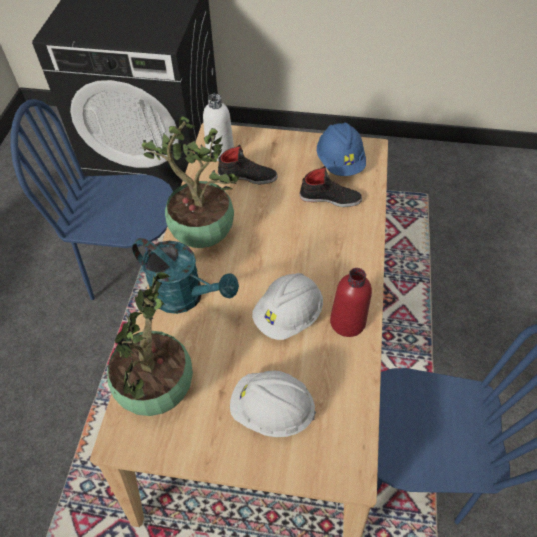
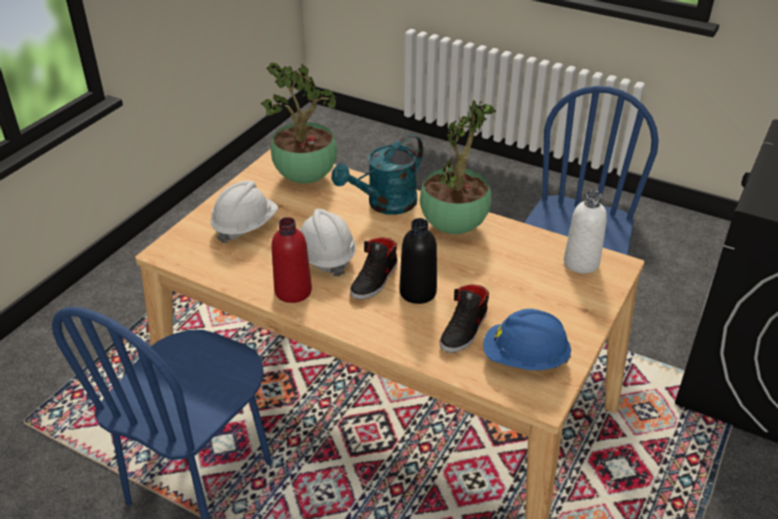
camera: 110 degrees right, 15 degrees down
black shoe [218,145,277,185] -> black shoe moved to [350,238,398,300]
none -> black bottle [399,218,437,304]

